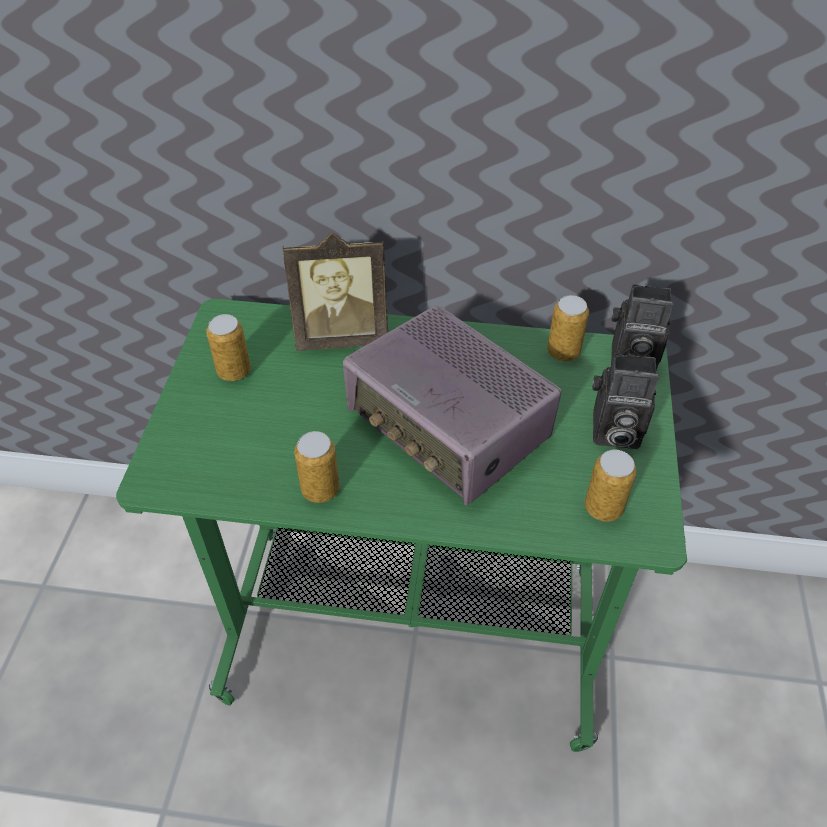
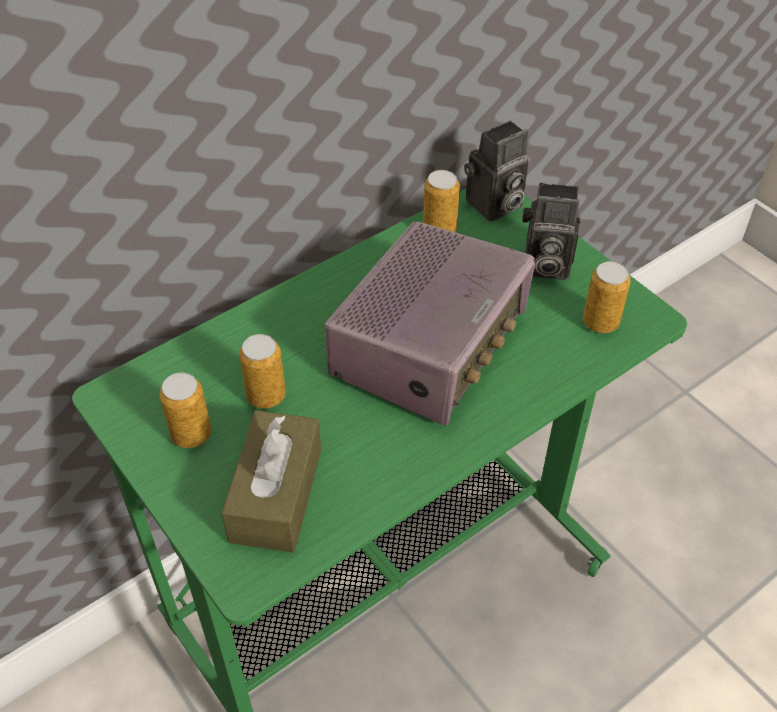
camera: 45 degrees left, 0 degrees up
picture frame [283,233,388,351] -> none
can [294,431,339,503] -> can moved to [239,334,286,409]
radio [343,306,562,505] -> radio turned 60 degrees counterclockwise [325,222,536,425]
camera [593,353,659,449] -> camera turned 45 degrees clockwise [522,183,580,280]
none -> brown tissue box [221,410,321,553]

